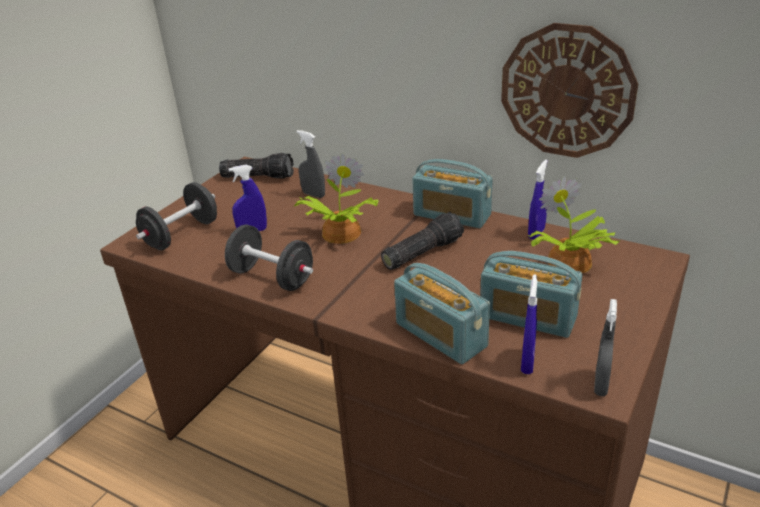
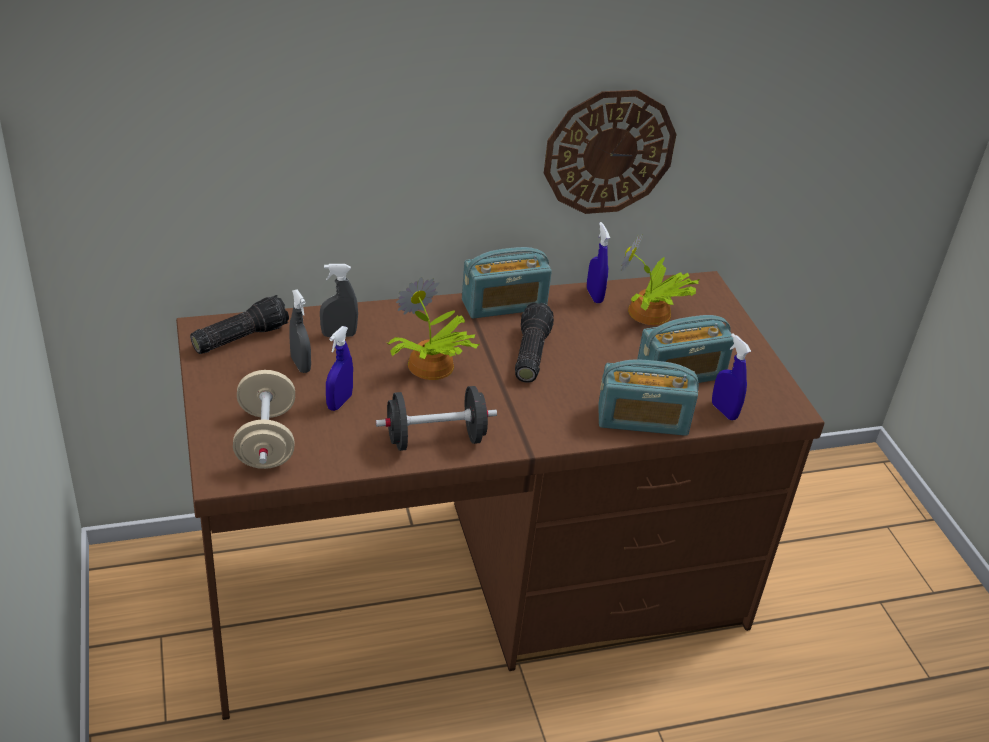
camera: 50 degrees left, 5 degrees up
black dumbbell [136,182,217,250] -> beige dumbbell [233,370,295,469]
grey spray bottle [594,299,617,396] -> grey spray bottle moved to [289,289,311,373]

